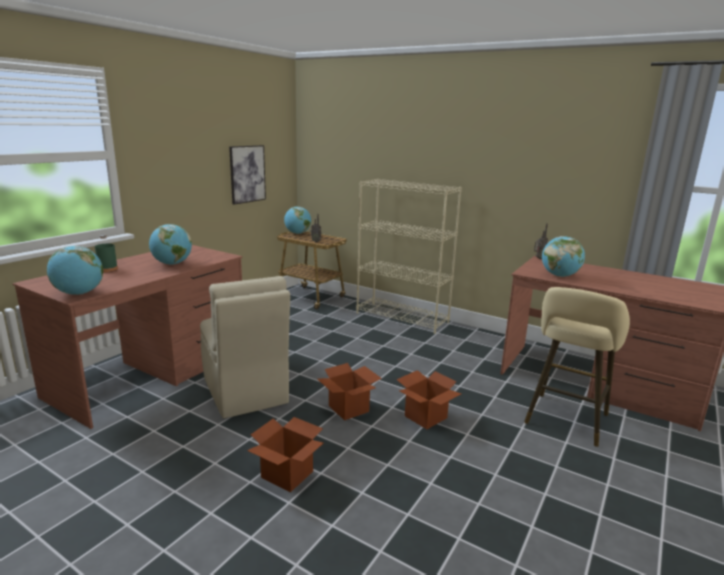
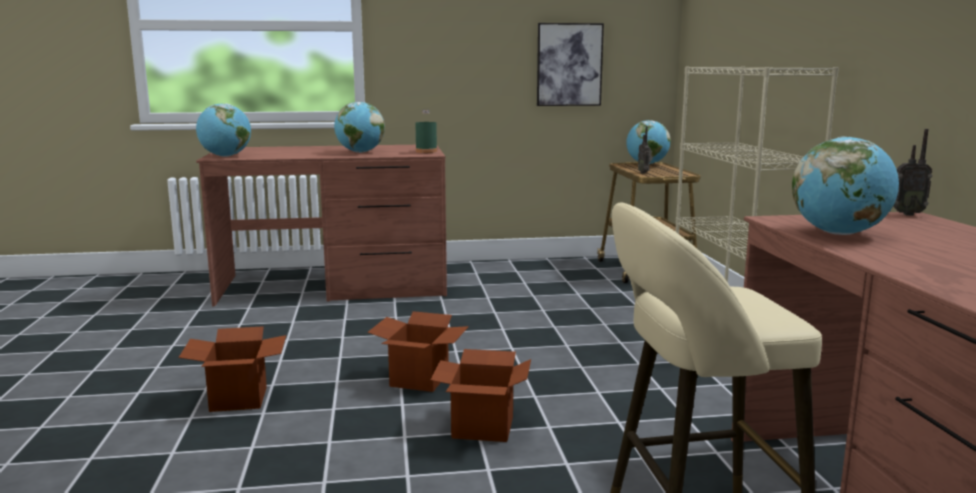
camera: 50 degrees right, 5 degrees down
green bottle [95,235,118,272] -> green bottle moved to [415,110,437,153]
beige chair [200,276,290,418] -> none

